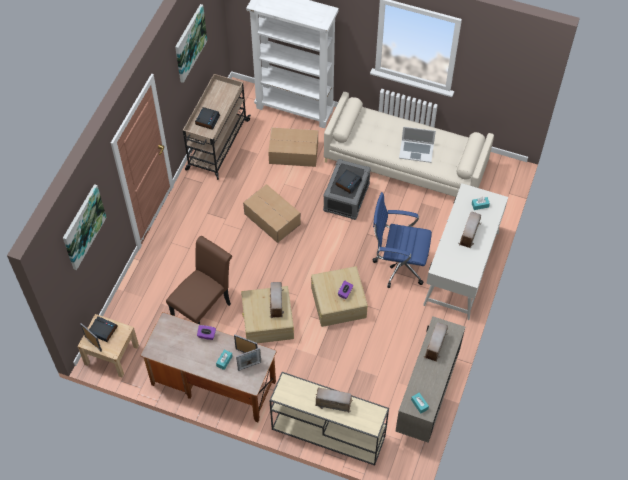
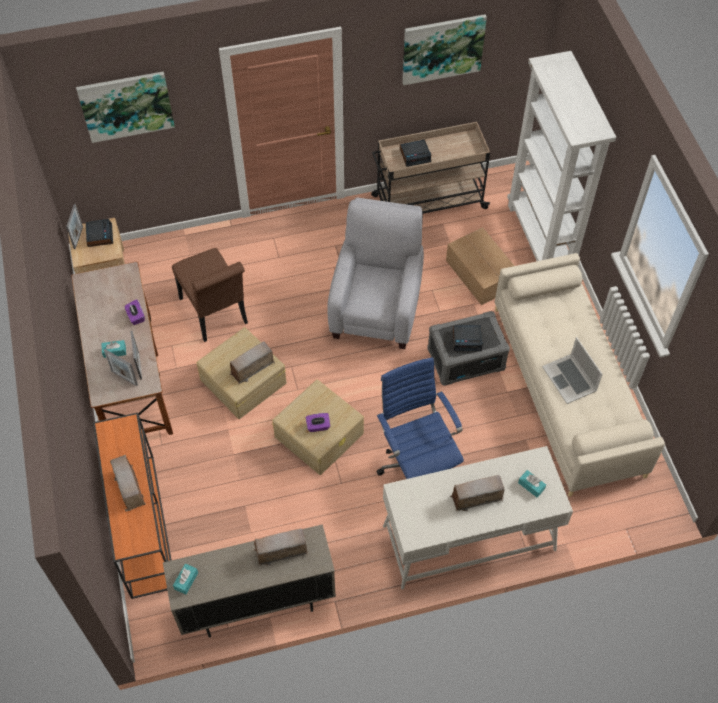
camera: 55 degrees right, 0 degrees up
brown chair [166,236,232,324] -> brown chair turned 60 degrees clockwise [172,248,248,342]
cardboard box [243,184,301,243] -> grey armchair [327,197,424,349]
beige console table [269,372,389,466] -> orange console table [93,413,171,599]

